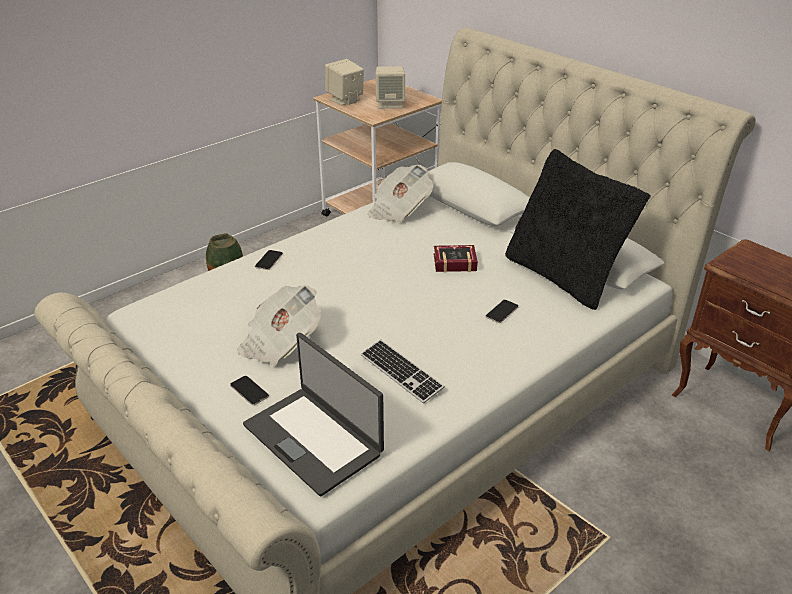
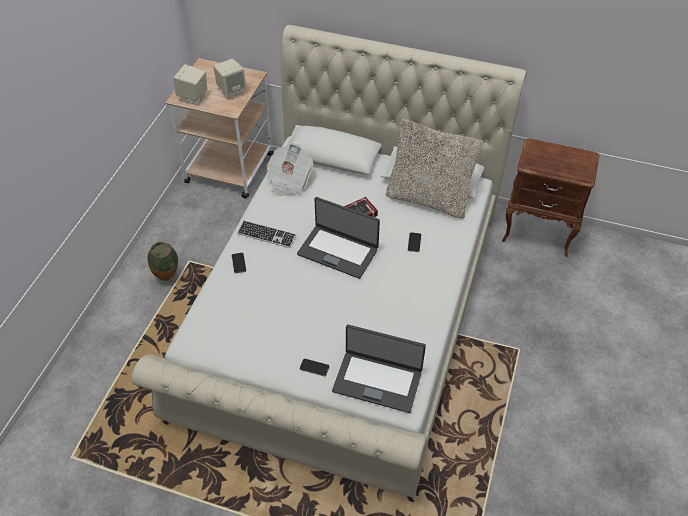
camera: 30 degrees left, 15 degrees up
newspaper [237,285,321,366] -> none
keyboard [361,340,445,404] -> keyboard moved to [237,220,296,248]
black pillow [505,149,651,310] -> beige pillow [386,118,483,219]
none -> laptop [297,197,380,279]

